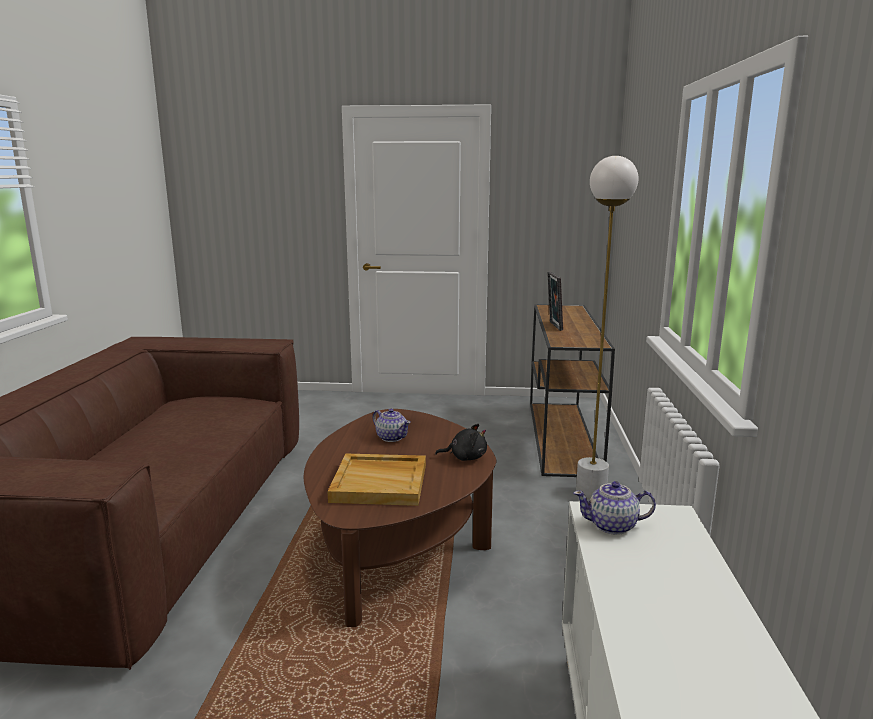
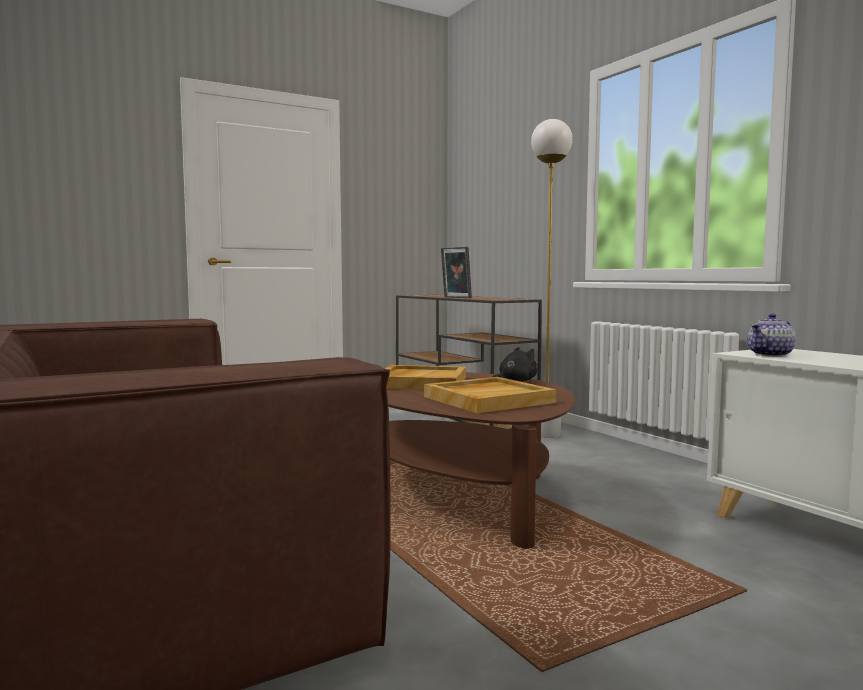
camera: 35 degrees left, 10 degrees down
teapot [373,409,411,442] -> beige tray [385,365,466,390]

